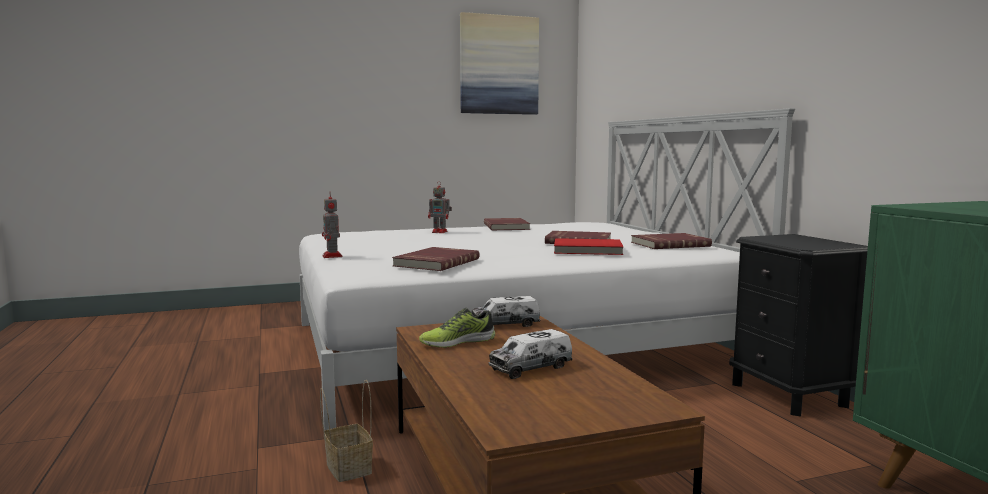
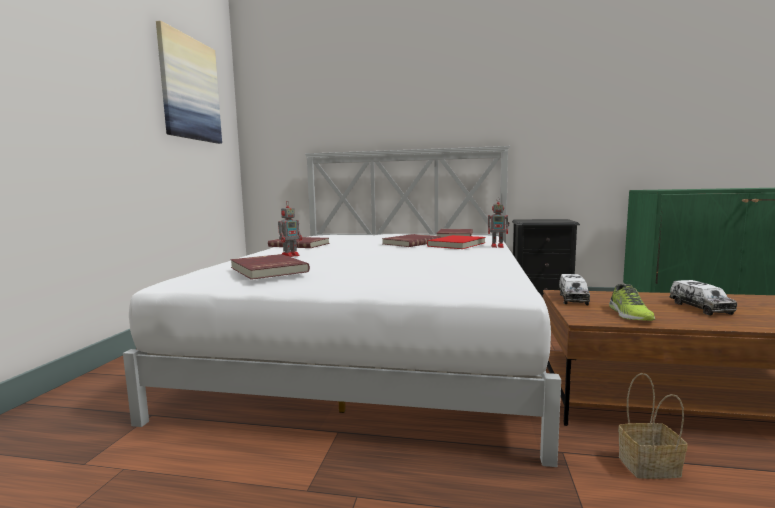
camera: 60 degrees left, 0 degrees up
toy robot [322,193,343,258] -> toy robot moved to [488,198,509,248]
red book [392,247,480,271] -> red book moved to [230,254,310,280]

